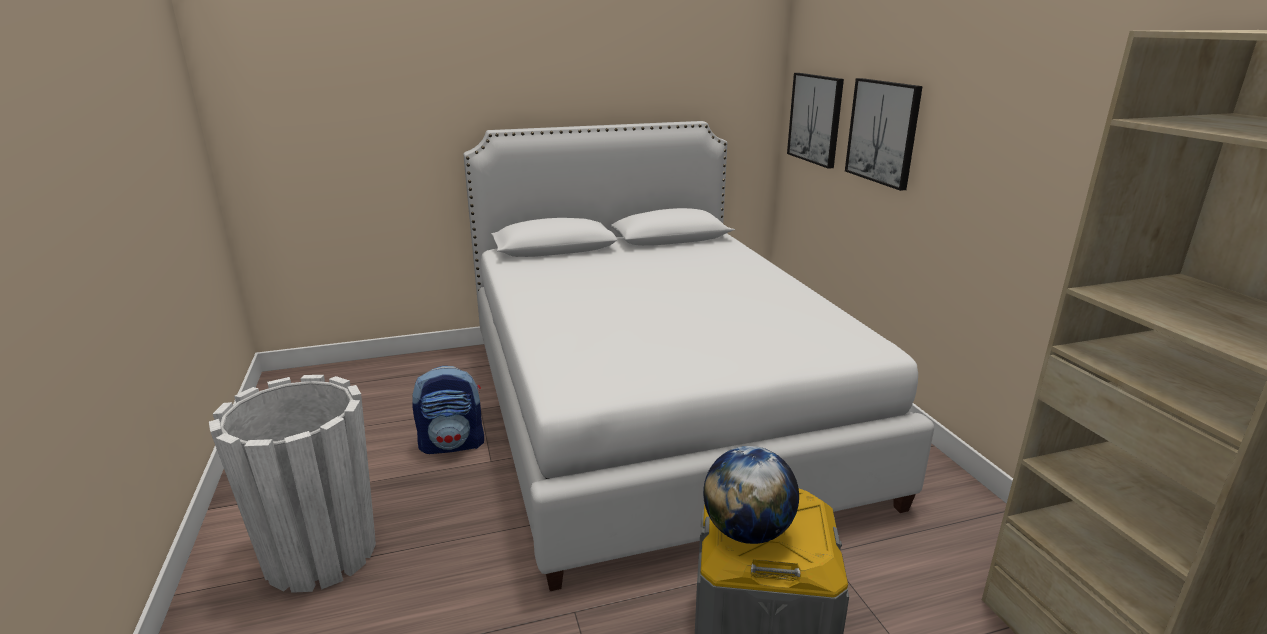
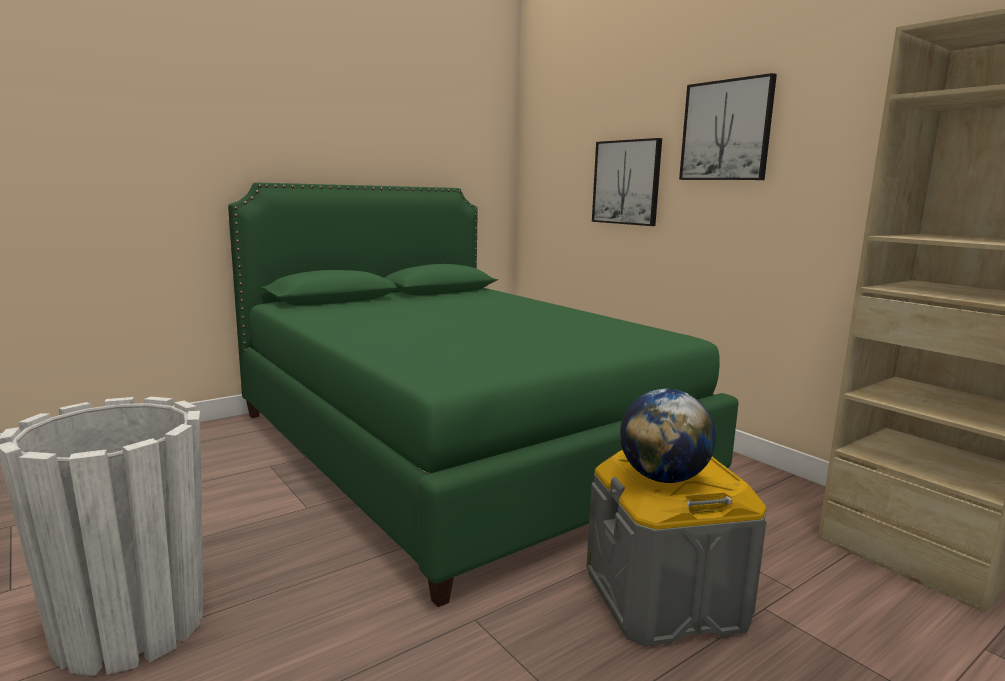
camera: 20 degrees left, 10 degrees down
backpack [412,366,484,454] -> none
white bed [464,121,934,591] -> green bed [228,183,739,607]
picture [787,73,844,169] -> picture moved to [679,73,777,180]

